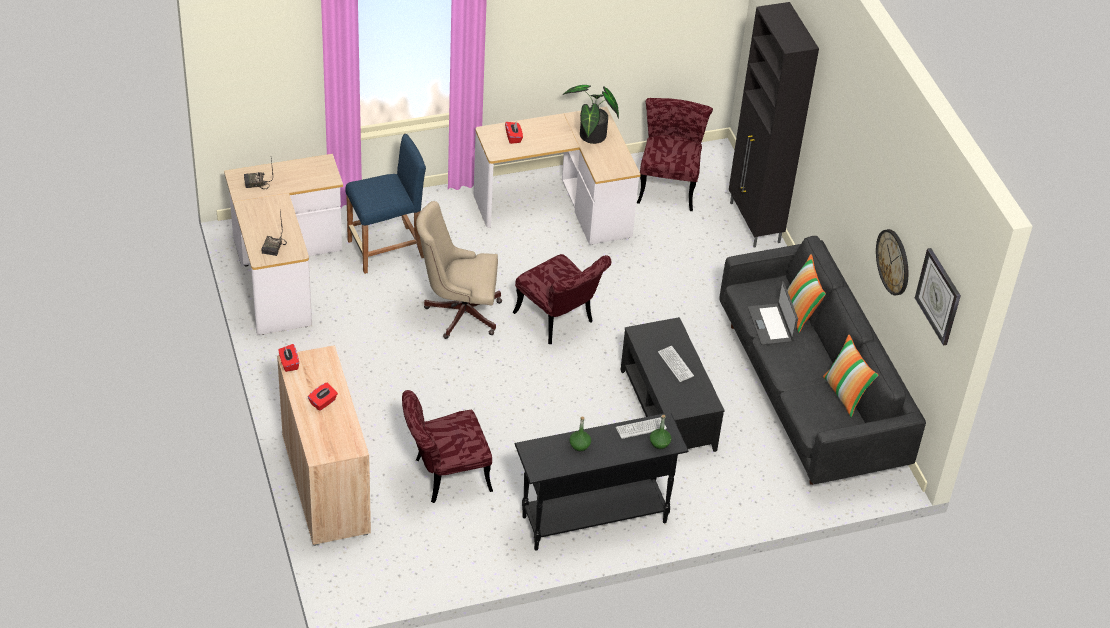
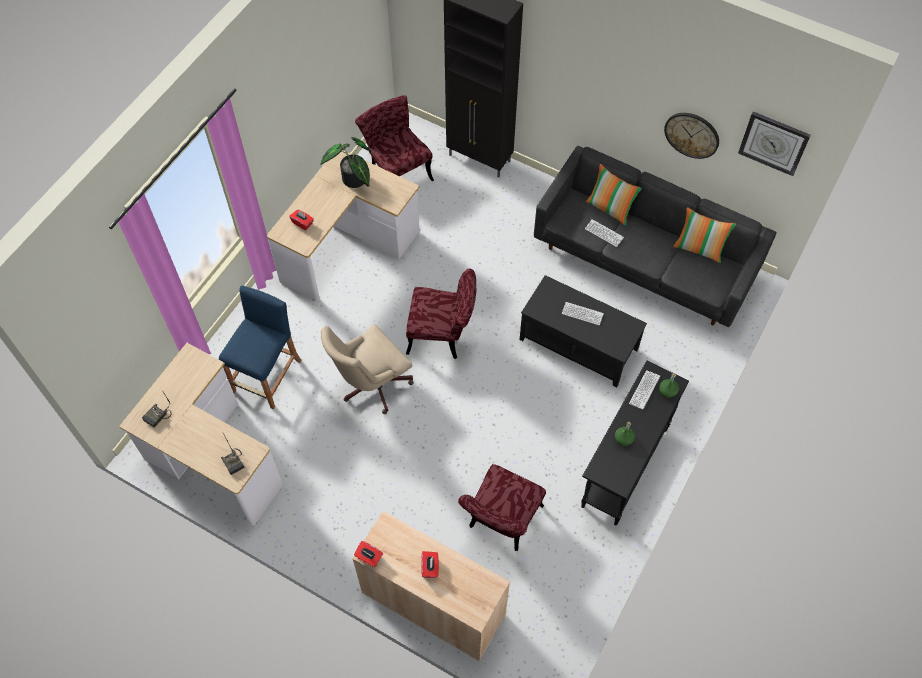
camera: 40 degrees left, 15 degrees up
laptop [748,281,798,345] -> keyboard [585,219,624,247]

